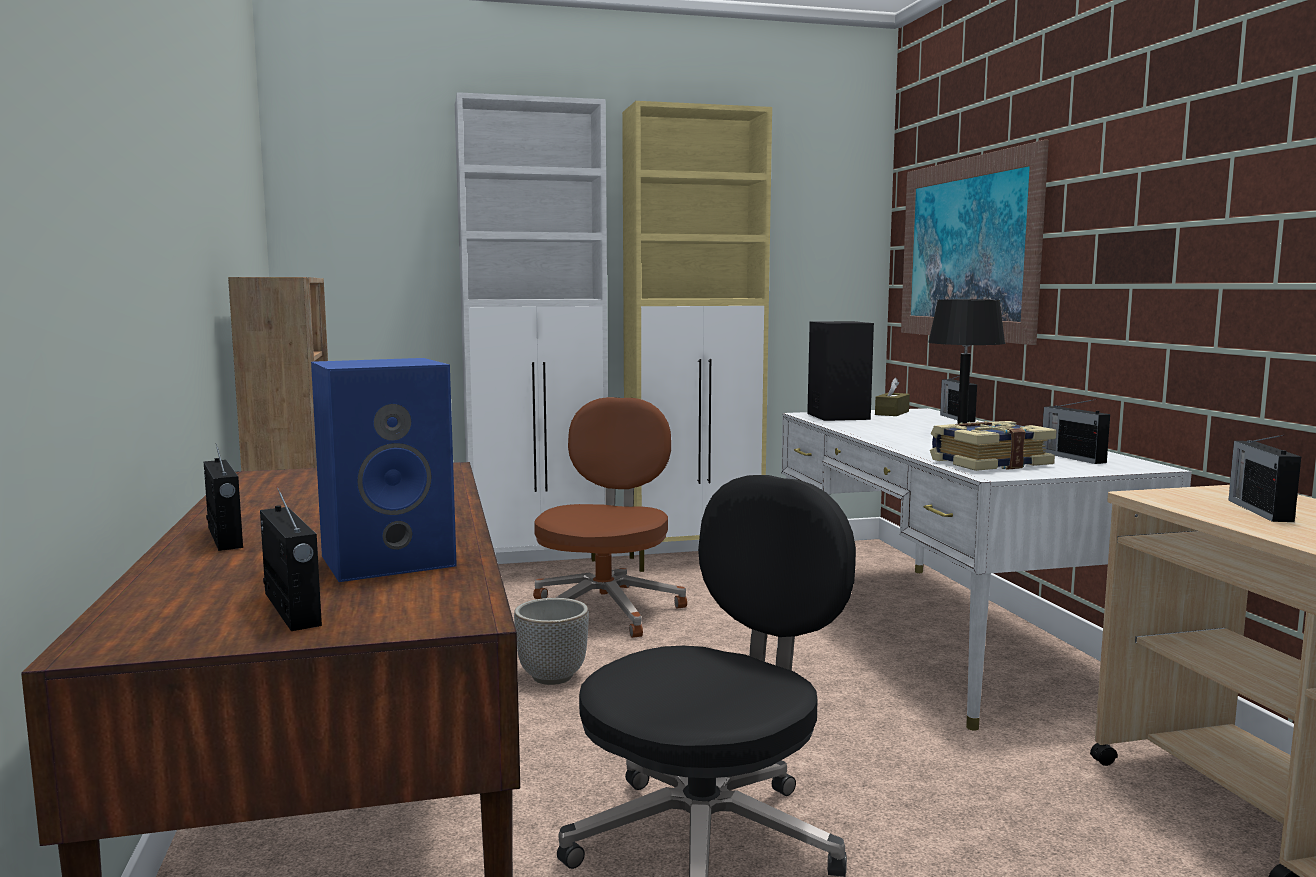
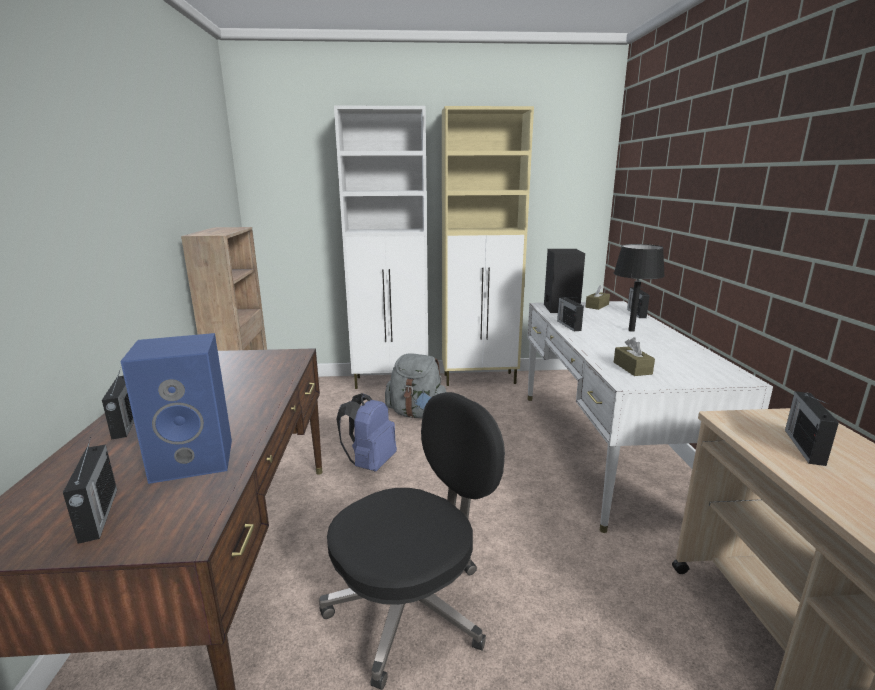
camera: 10 degrees right, 10 degrees up
planter [514,598,589,685] -> blue backpack [337,393,397,472]
brown office chair [533,397,687,638] -> grey backpack [385,353,446,418]
picture [901,140,1049,345] -> none
book [930,421,1056,471] -> brown tissue box [614,337,655,376]
radio [1042,399,1110,464] -> radio moved to [557,297,584,331]

